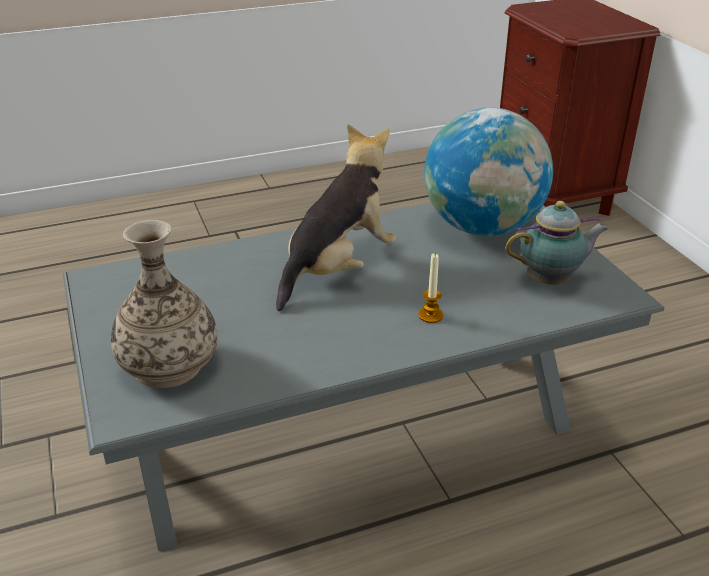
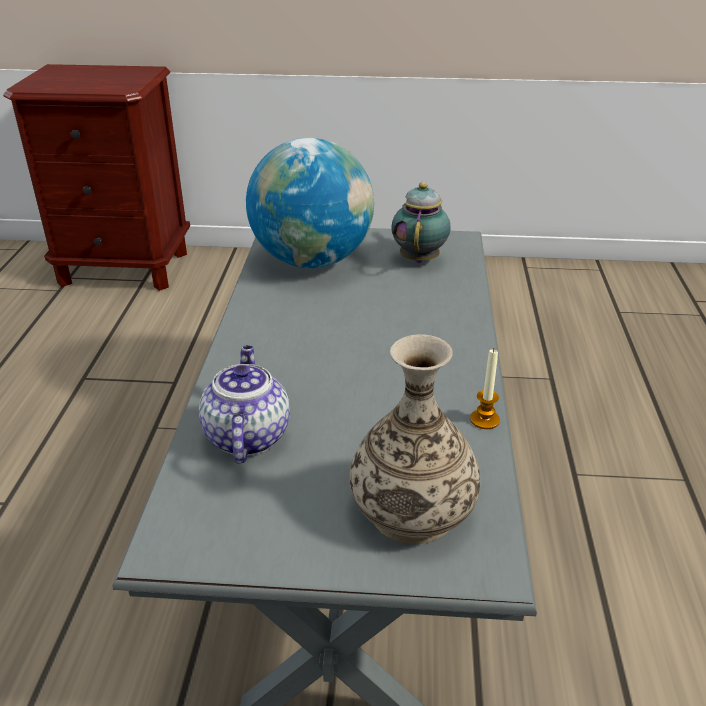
camera: 65 degrees left, 0 degrees up
plush toy [276,124,397,311] -> none
candle [418,253,443,323] -> candle moved to [470,349,500,429]
none -> teapot [199,345,290,463]

